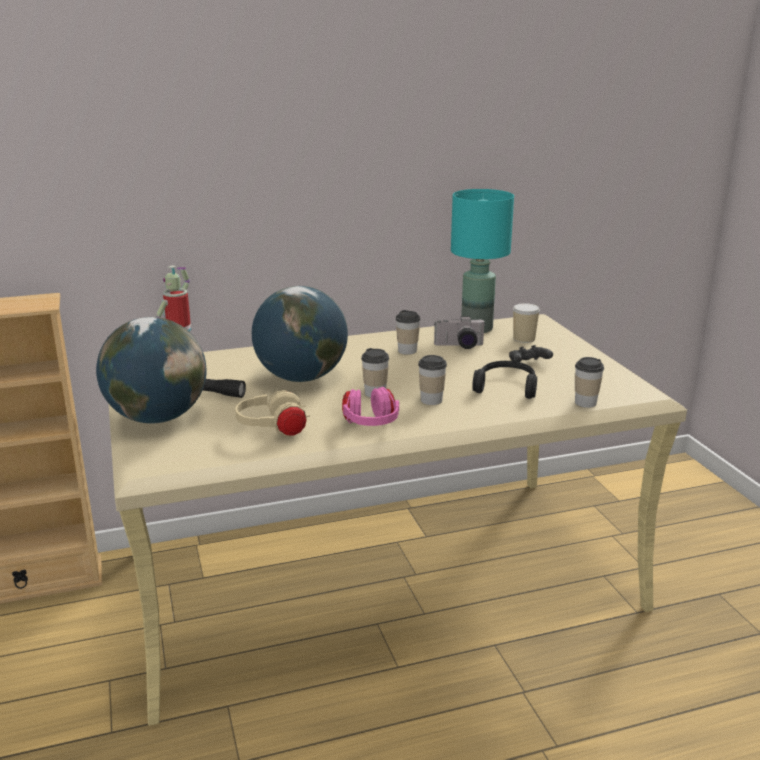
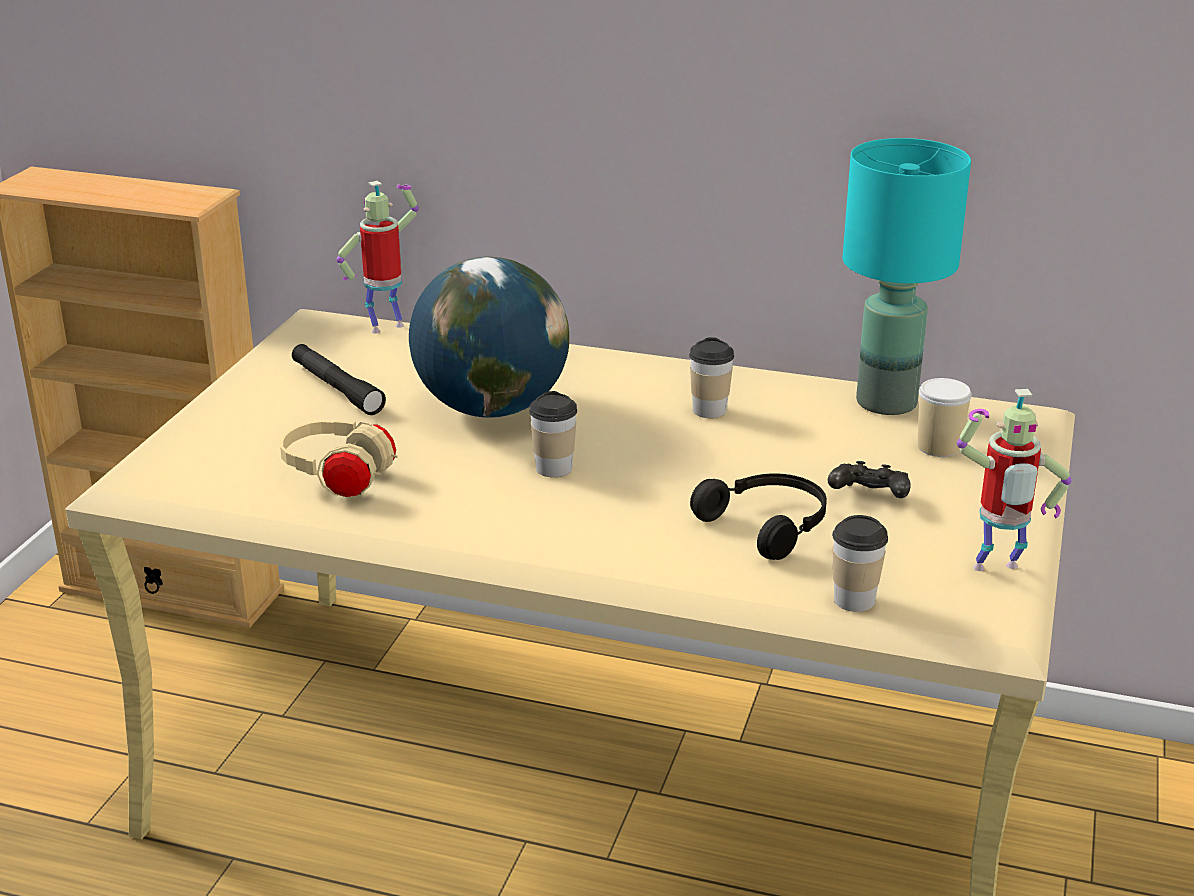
camera: 35 degrees right, 5 degrees up
globe [96,317,207,424] -> none
pink headphones [342,387,399,426] -> none
cup [418,355,447,405] -> none
camera [434,316,485,349] -> none
none -> toy robot [957,389,1072,571]

